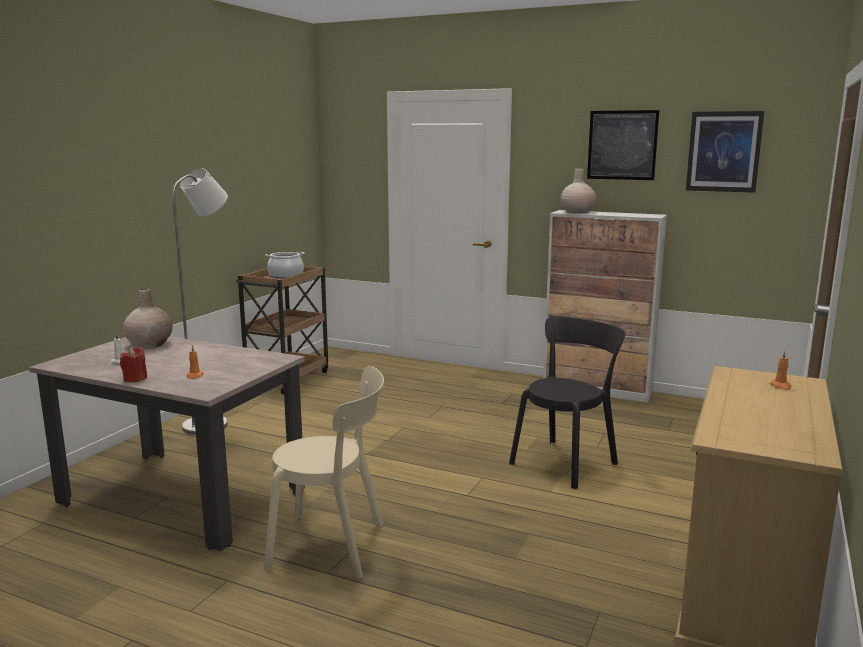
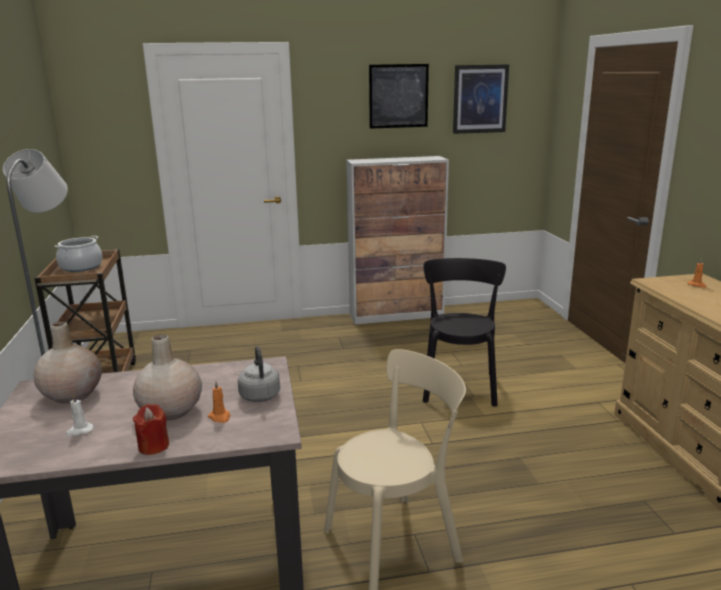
camera: 35 degrees left, 5 degrees up
beige vase [561,168,596,214] -> beige vase moved to [133,334,202,421]
none -> grey kettle [238,346,280,402]

